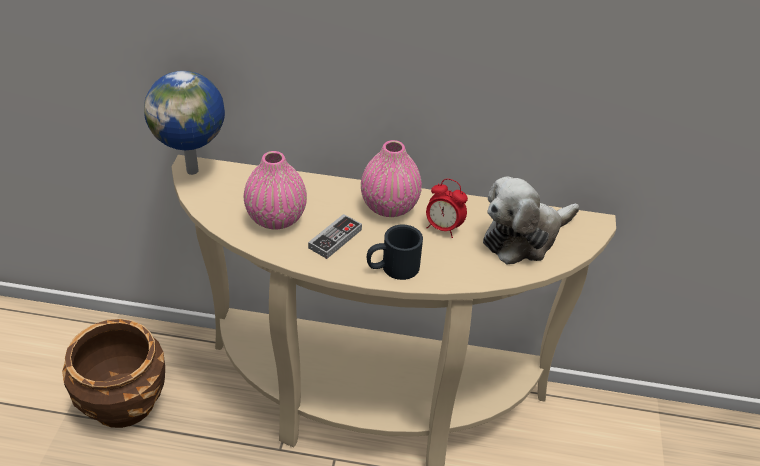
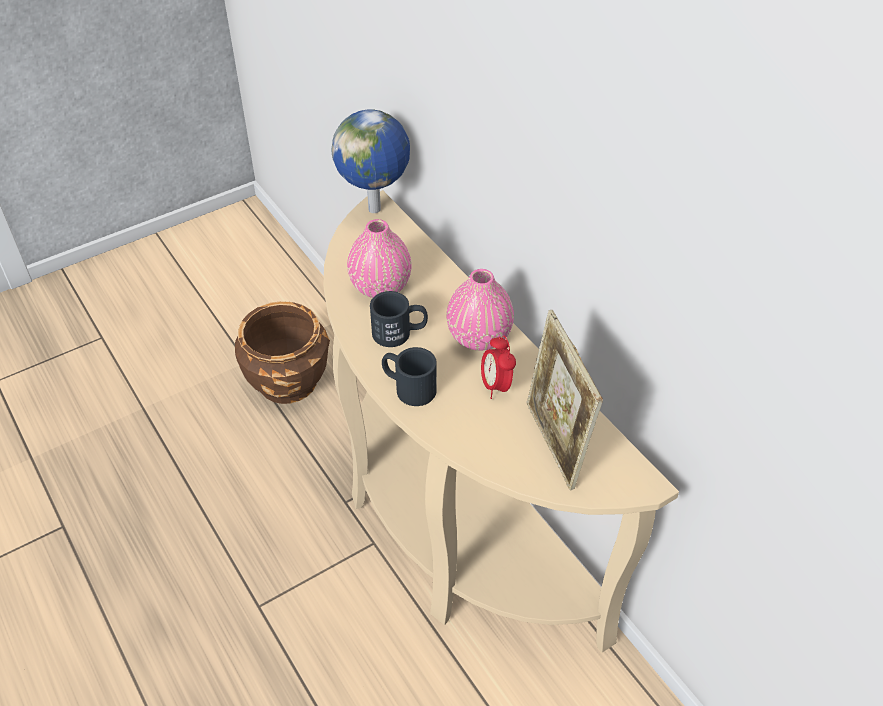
camera: 50 degrees right, 5 degrees up
game controller [308,214,362,259] -> black mug [370,291,428,347]
plush toy [483,176,579,264] -> picture frame [526,310,603,491]

